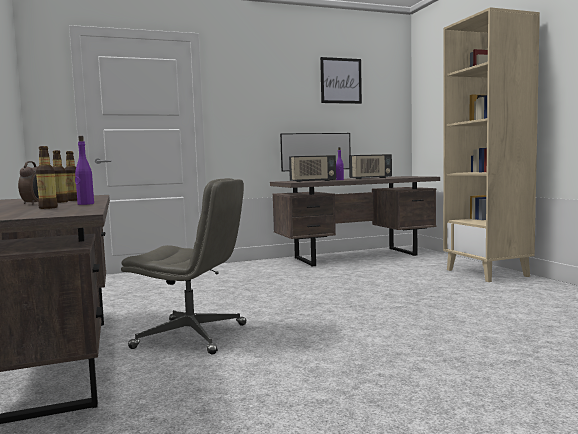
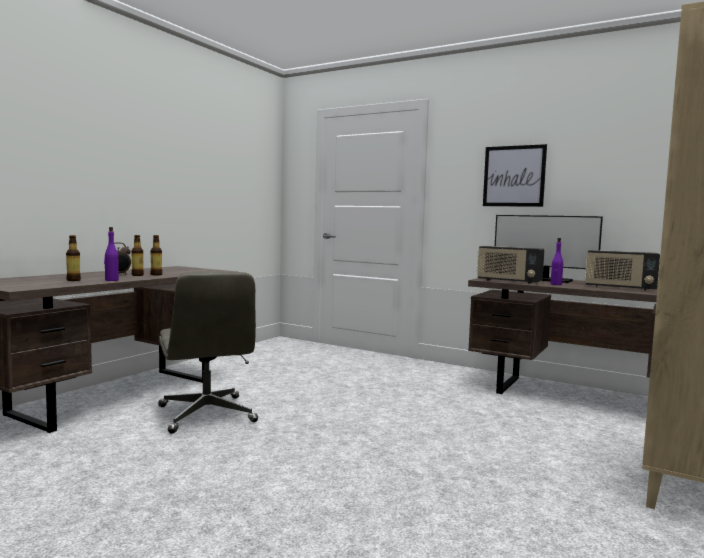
camera: 50 degrees right, 0 degrees up
picture [320,57,362,104] -> picture moved to [483,144,547,207]

